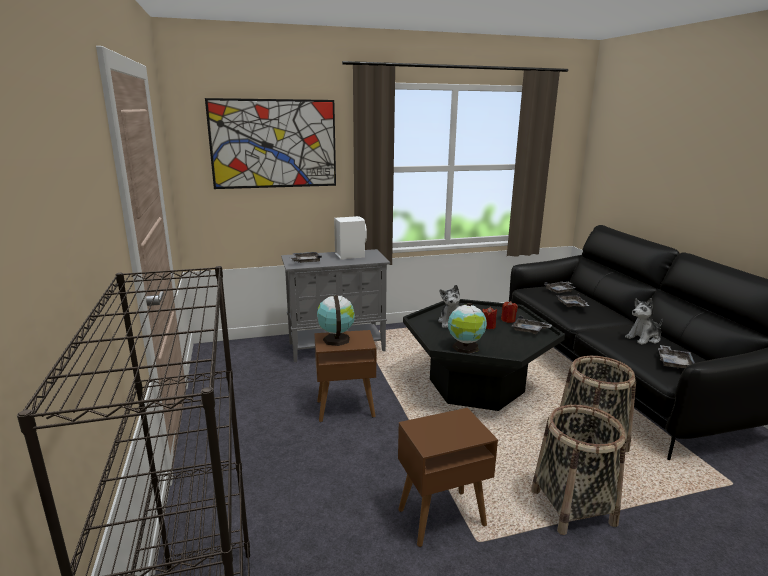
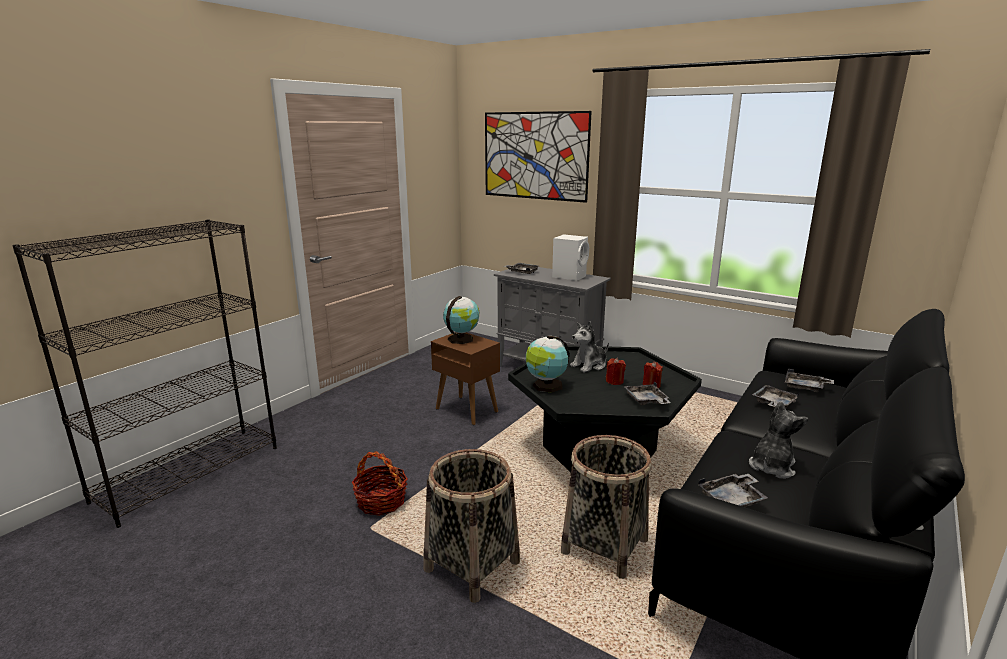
camera: 50 degrees right, 0 degrees up
brown side table [398,408,498,547] -> basket [352,451,408,516]
plush toy [625,298,663,345] -> plush toy turned 105 degrees clockwise [749,401,808,479]

